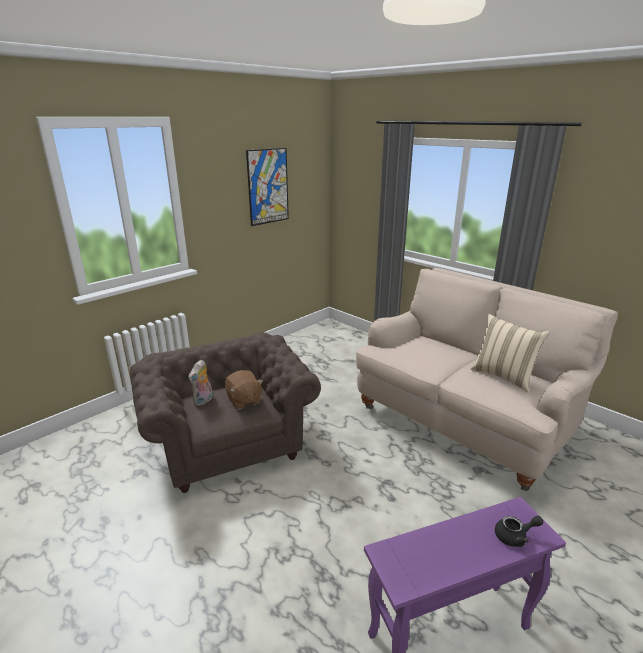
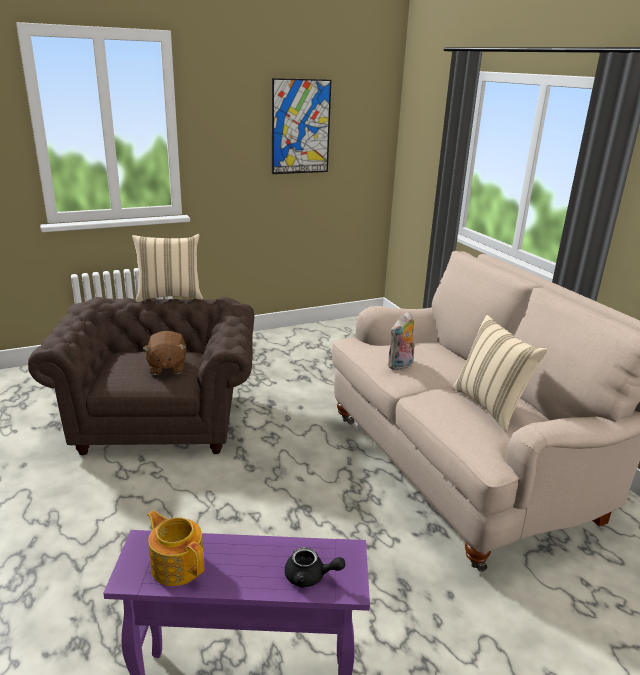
camera: 20 degrees right, 0 degrees up
plush toy [188,360,213,406] -> plush toy moved to [388,312,415,371]
none -> beige pillow [132,234,203,302]
none -> teapot [147,510,204,586]

